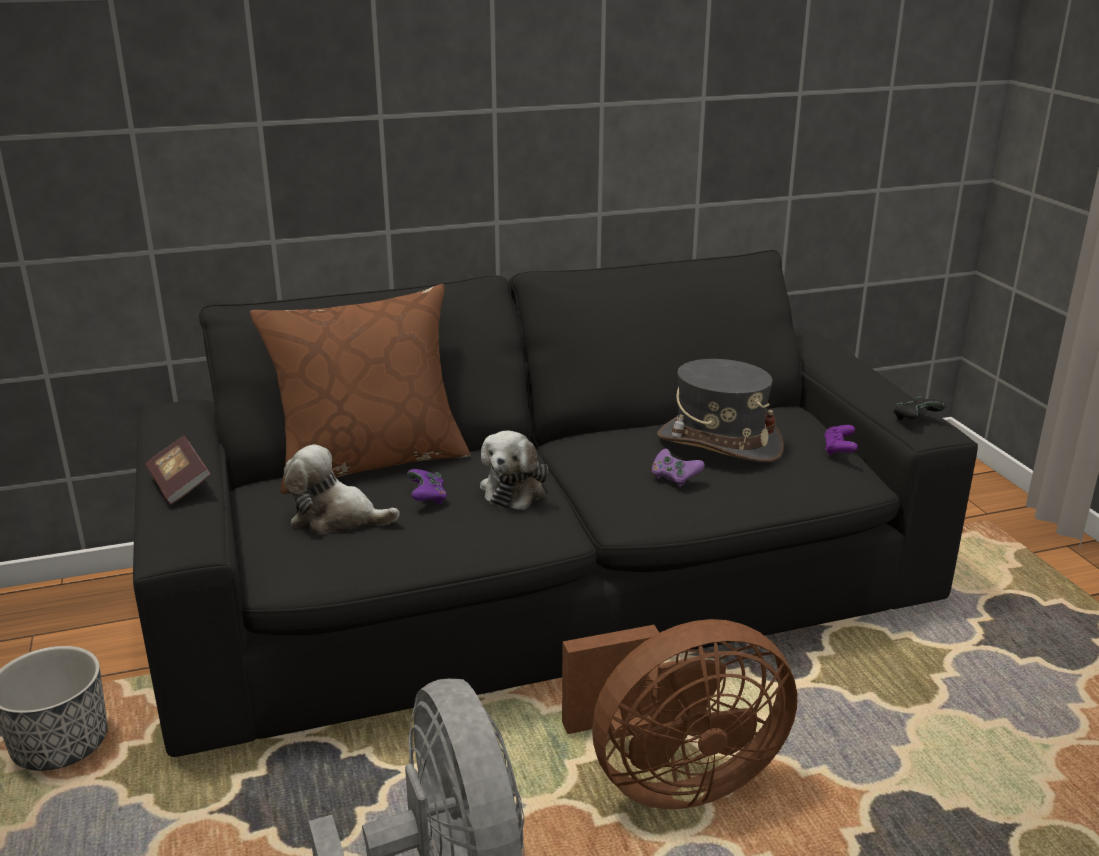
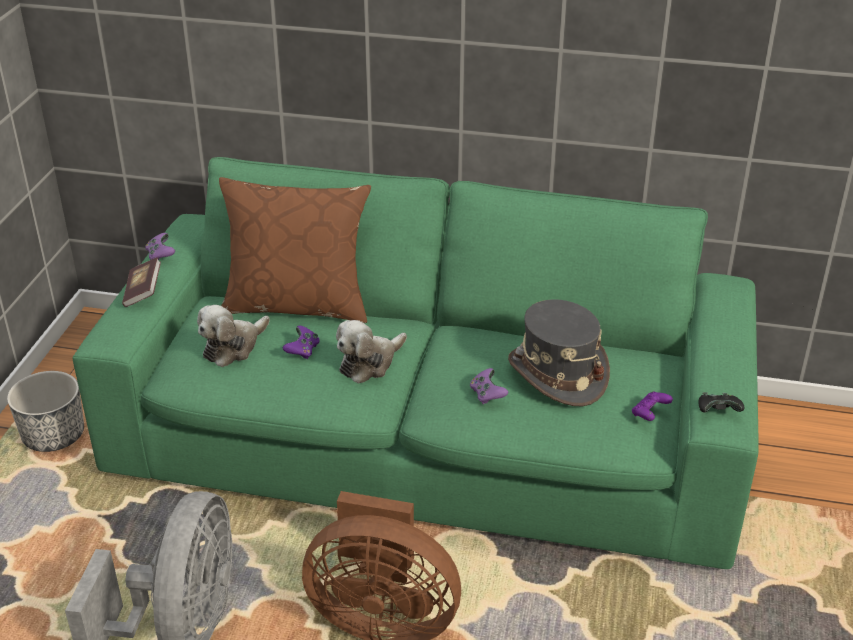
camera: 30 degrees right, 10 degrees up
black sofa [133,250,978,757] -> green sofa [73,157,758,569]
plush toy [284,445,400,535] -> plush toy turned 90 degrees counterclockwise [197,305,270,367]
none -> purple game controller [145,233,175,260]

